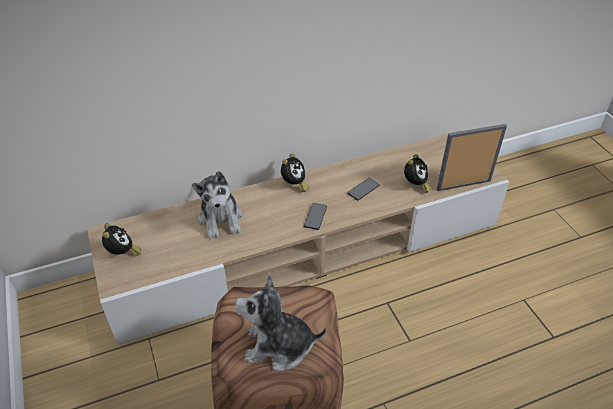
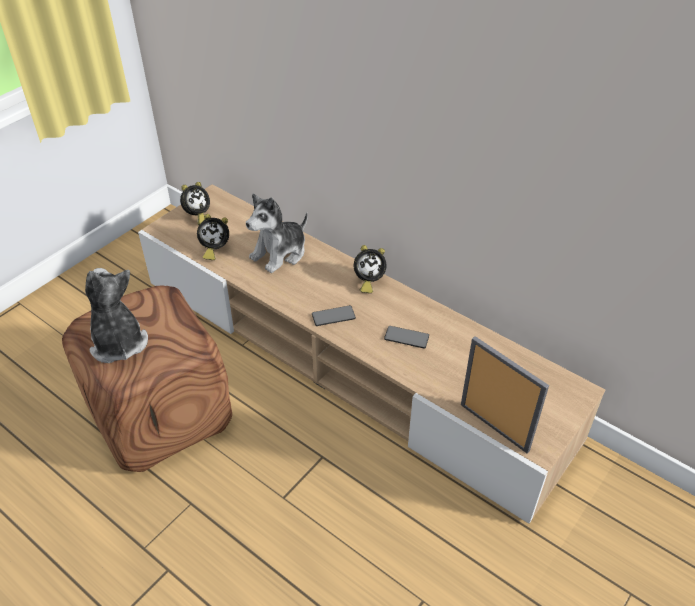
camera: 60 degrees right, 0 degrees up
alarm clock [404,154,431,193] -> alarm clock moved to [197,214,229,260]

